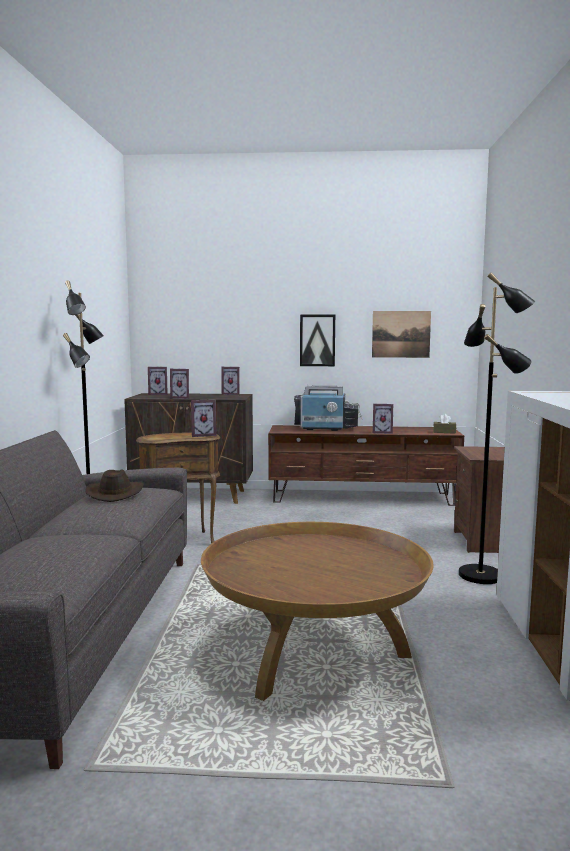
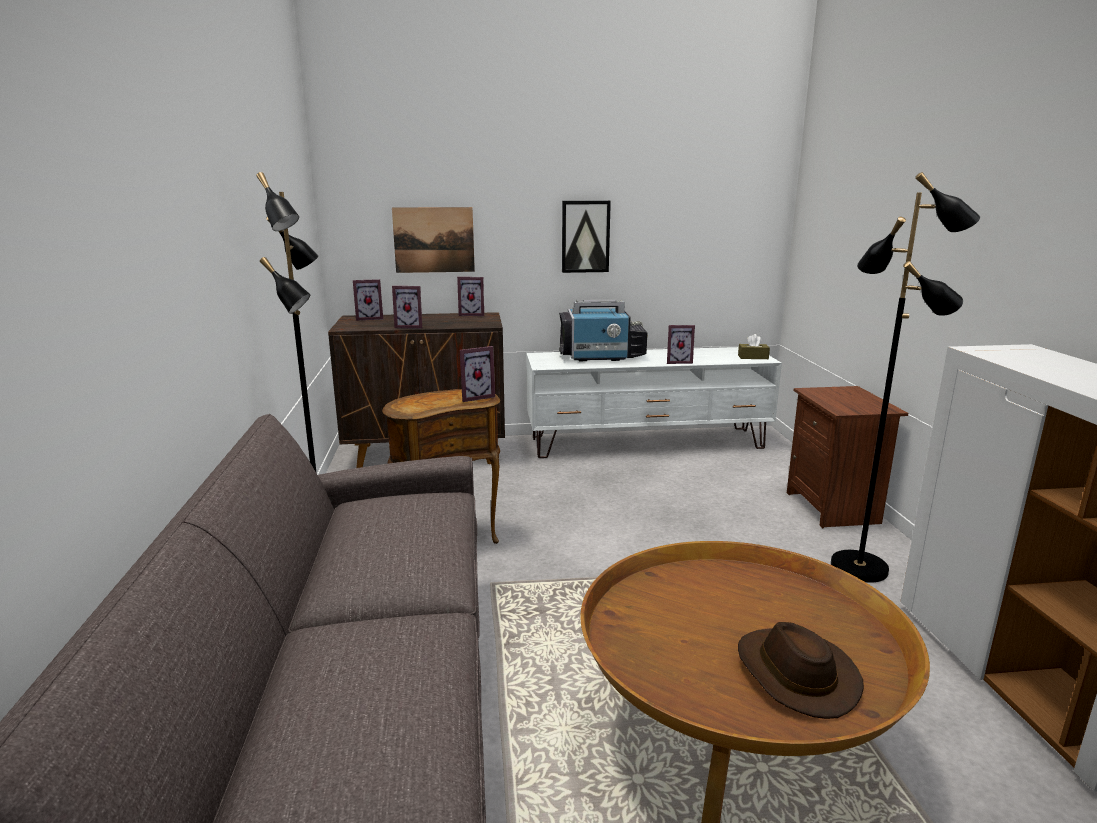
camera: 10 degrees left, 10 degrees up
brown hat [85,469,144,502] -> brown hat moved to [738,622,864,719]
brown tv stand [268,425,464,506] -> white tv stand [526,347,782,458]
picture [372,311,431,358] -> picture moved to [392,207,475,273]

